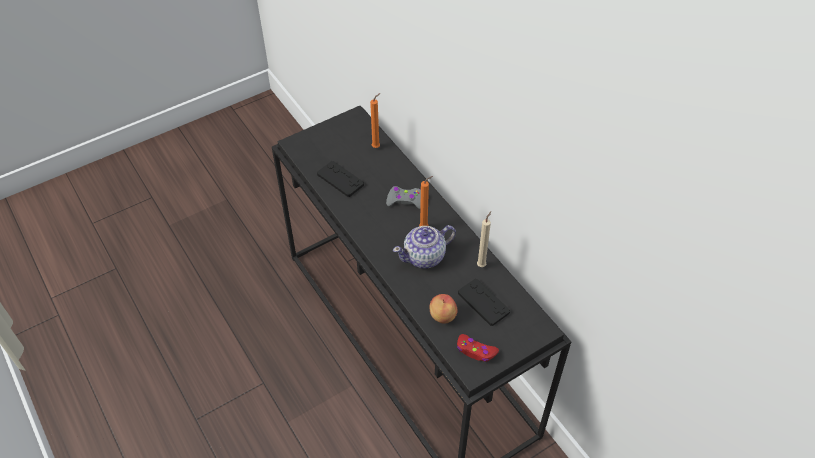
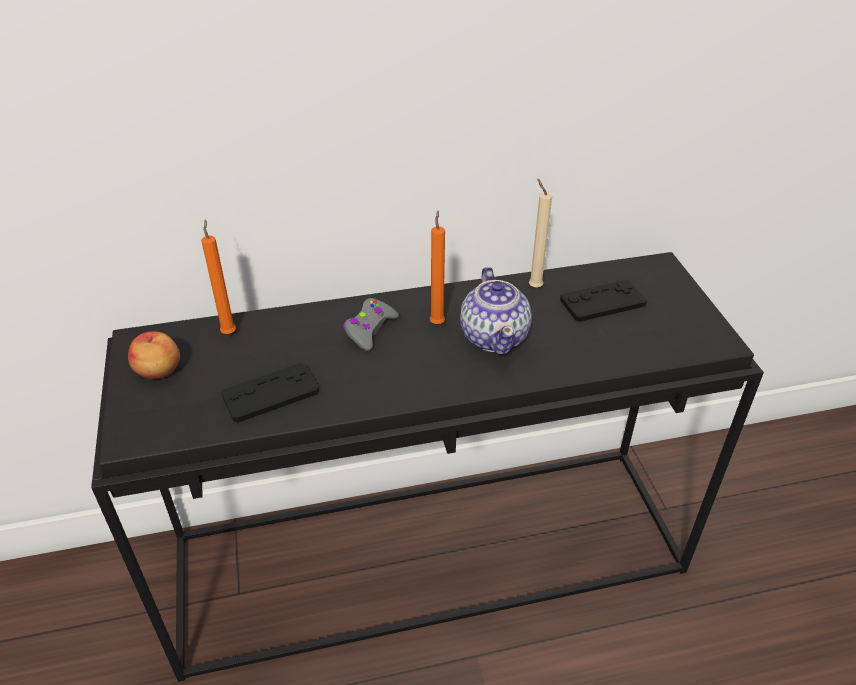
camera: 70 degrees left, 10 degrees down
apple [430,294,458,324] -> apple moved to [128,331,180,379]
red game controller [457,334,499,362] -> none

